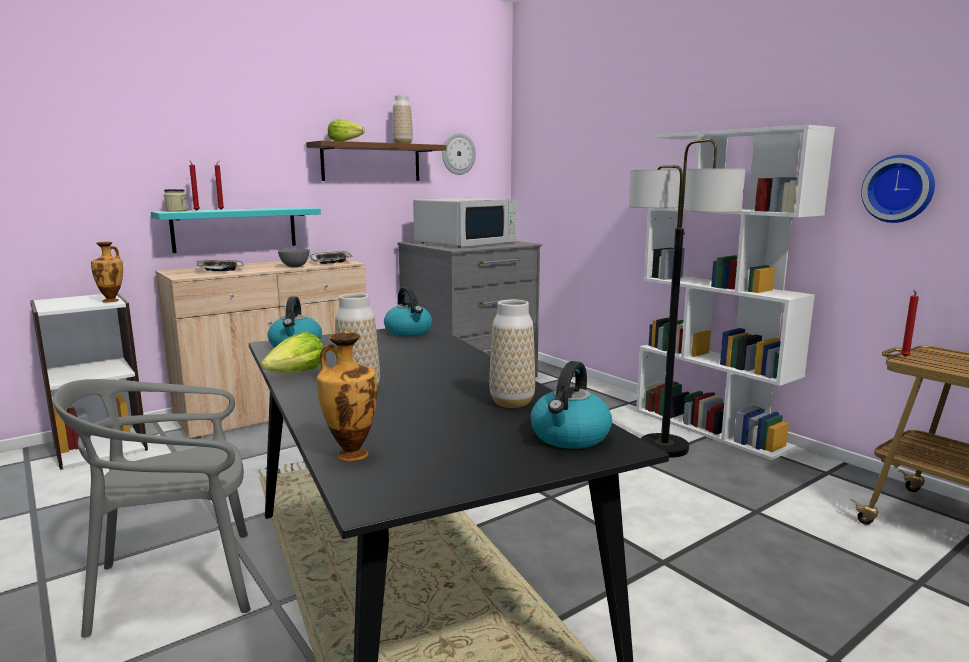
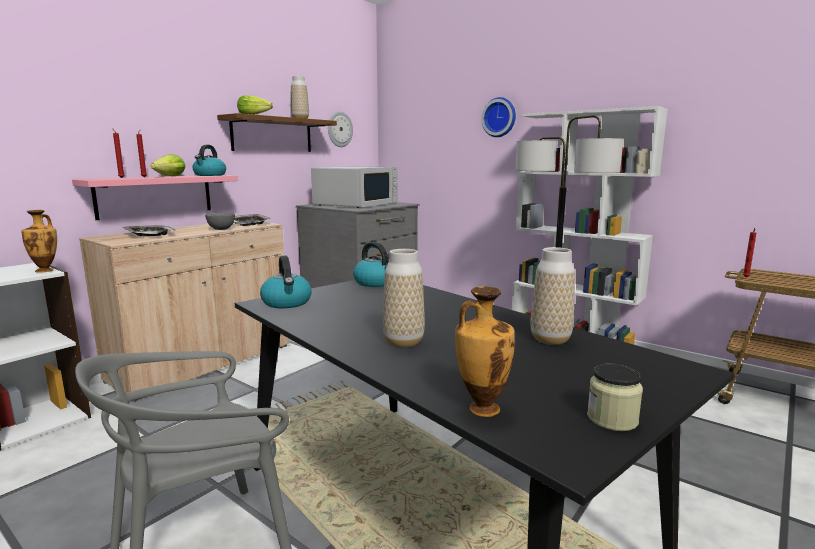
camera: 15 degrees left, 0 degrees up
turquoise shelf [151,207,321,253] -> pink shelf [72,175,238,220]
jar [164,189,187,212] -> jar moved to [587,364,643,431]
lettuce [261,332,324,373] -> lettuce moved to [151,154,186,176]
kettle [531,361,612,449] -> kettle moved to [192,145,226,176]
wall clock [861,155,935,223] -> wall clock moved to [481,97,516,137]

